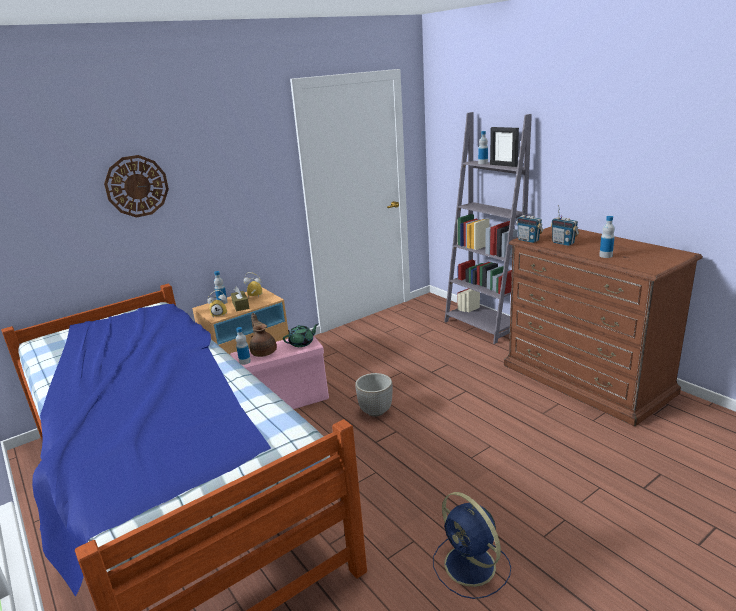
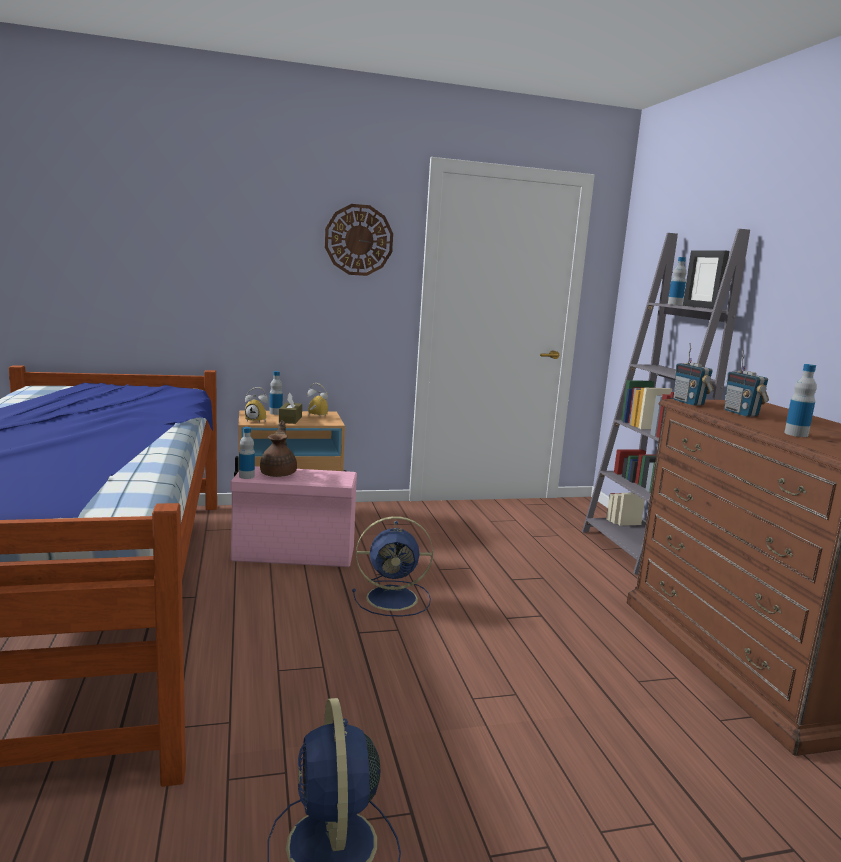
camera: 20 degrees right, 10 degrees down
wall clock [104,155,169,218] -> wall clock moved to [325,204,393,276]
green teapot [283,324,318,347] -> none
planter [355,373,392,416] -> blue fan [352,516,433,617]

